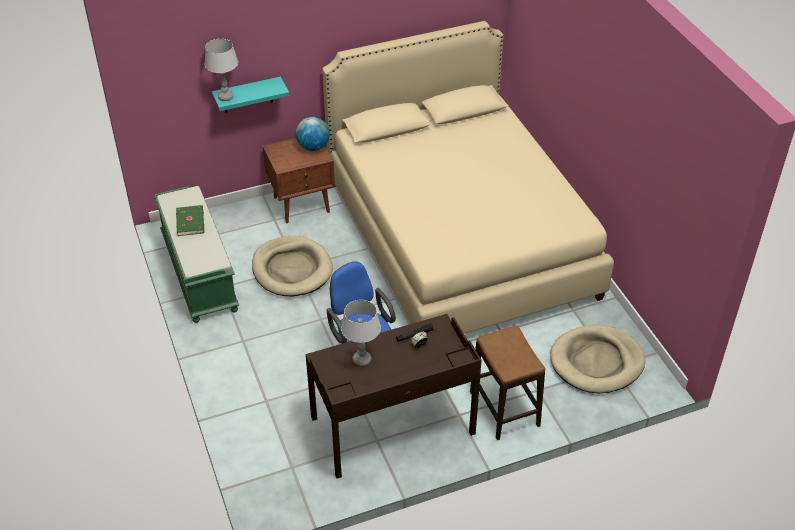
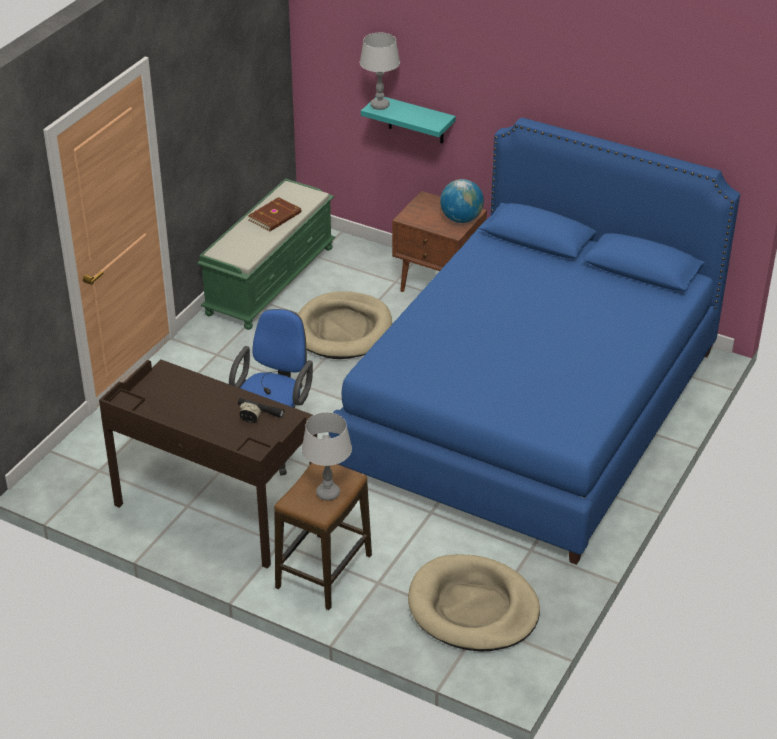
camera: 50 degrees right, 5 degrees down
green book [176,205,204,236] -> brown book [248,197,302,231]
beige bed [322,21,614,334] -> blue bed [329,118,740,565]
grey table lamp [341,300,381,366] -> grey table lamp moved to [302,412,352,501]

